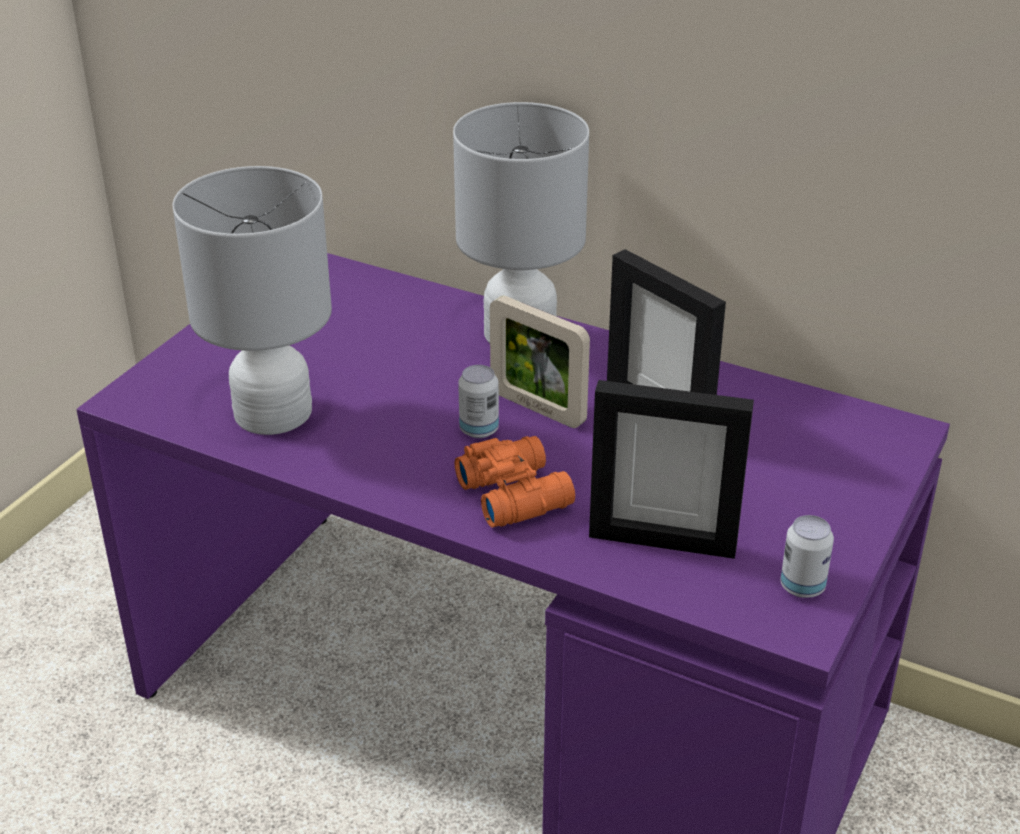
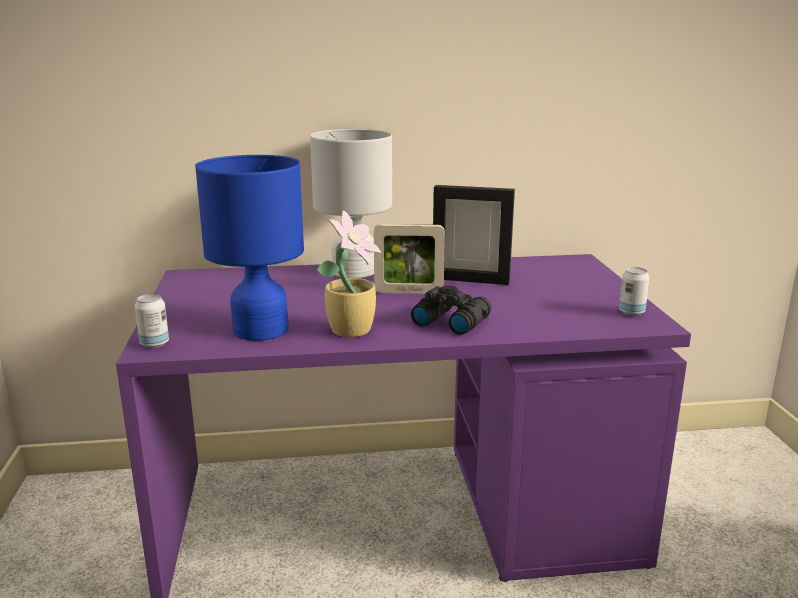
camera: 35 degrees left, 15 degrees down
grey table lamp [173,166,332,435] -> blue table lamp [195,155,304,341]
orange binoculars [455,436,575,527] -> black binoculars [411,286,492,335]
can [458,365,499,438] -> can moved to [135,294,169,348]
picture frame [589,380,754,559] -> none
none -> potted plant [317,210,381,337]

